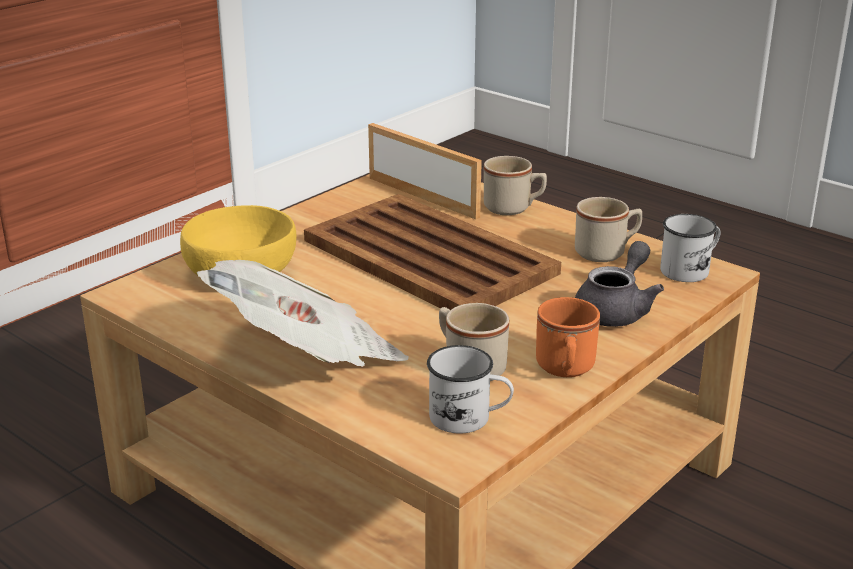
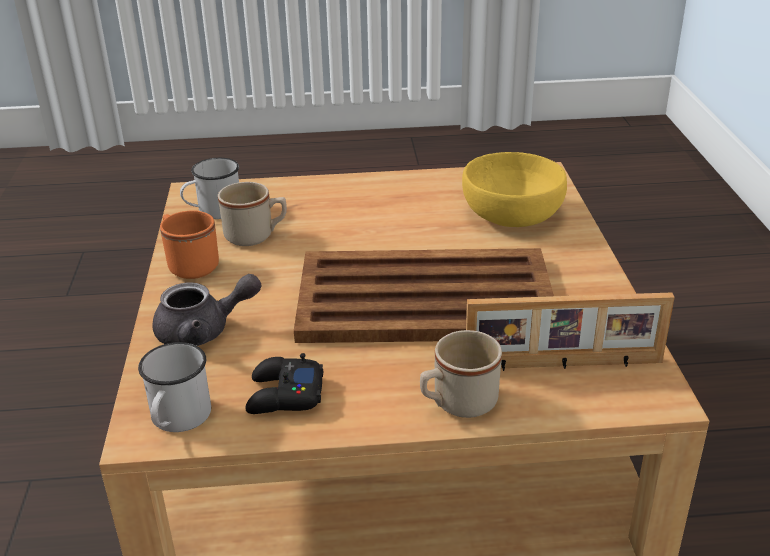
camera: 135 degrees right, 5 degrees up
newspaper [197,260,409,367] -> none
beige mug [575,197,642,262] -> black game controller [245,353,323,414]
grey teapot [575,241,664,327] -> grey teapot turned 90 degrees counterclockwise [152,274,262,346]

